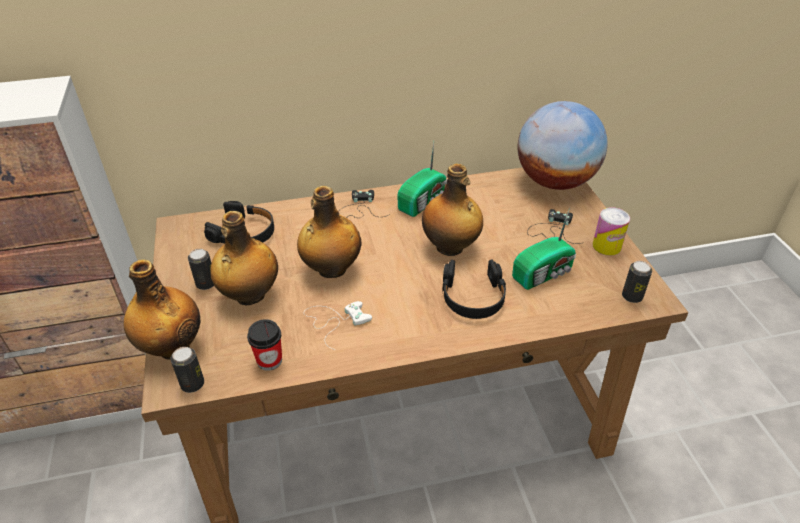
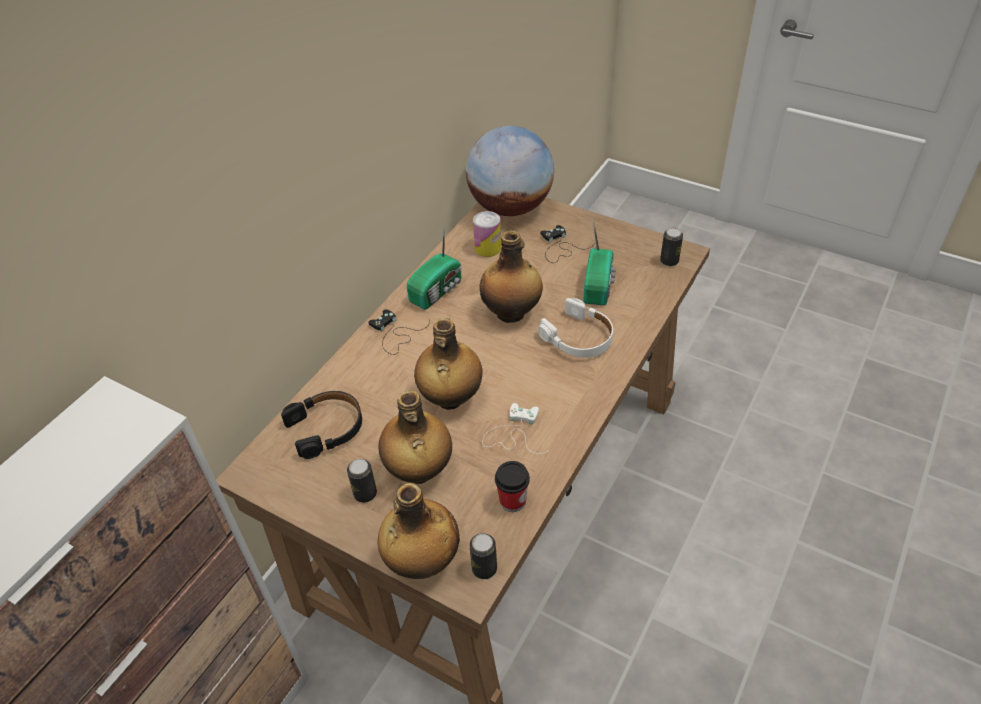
camera: 45 degrees left, 5 degrees up
radio [397,142,447,217] -> radio turned 45 degrees clockwise [407,229,462,310]
black headphones [442,259,506,319] -> white headphones [538,298,613,358]
can [593,207,630,255] -> can moved to [473,211,501,257]

